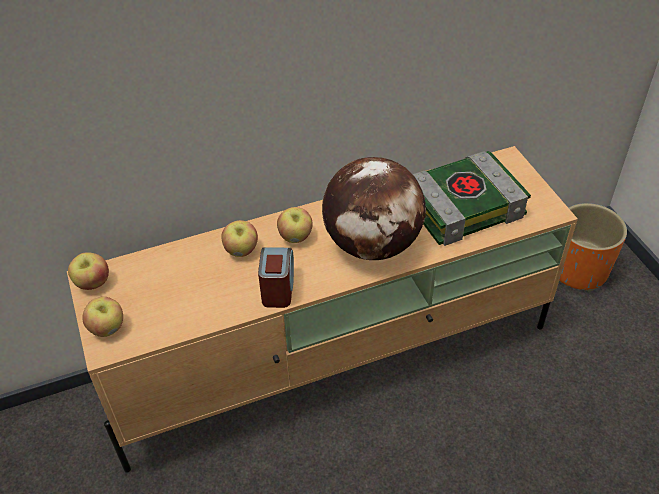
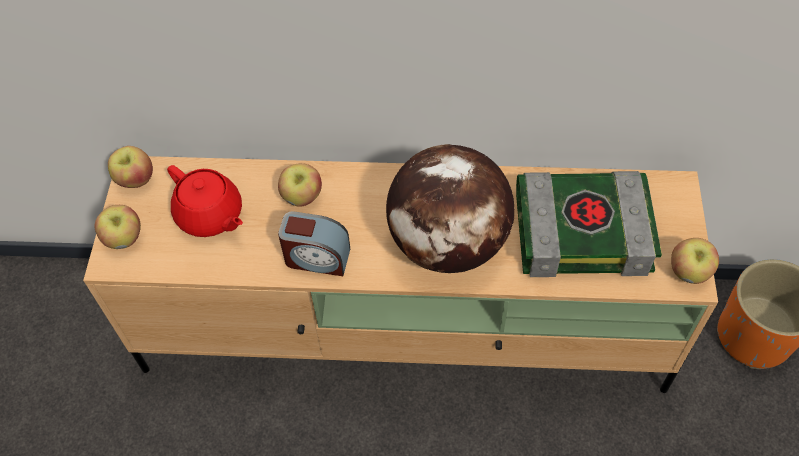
camera: 25 degrees right, 10 degrees up
alarm clock [258,247,294,308] -> alarm clock turned 75 degrees clockwise [278,211,350,276]
apple [277,207,313,243] -> apple moved to [671,238,719,284]
none -> red teapot [167,165,243,237]

